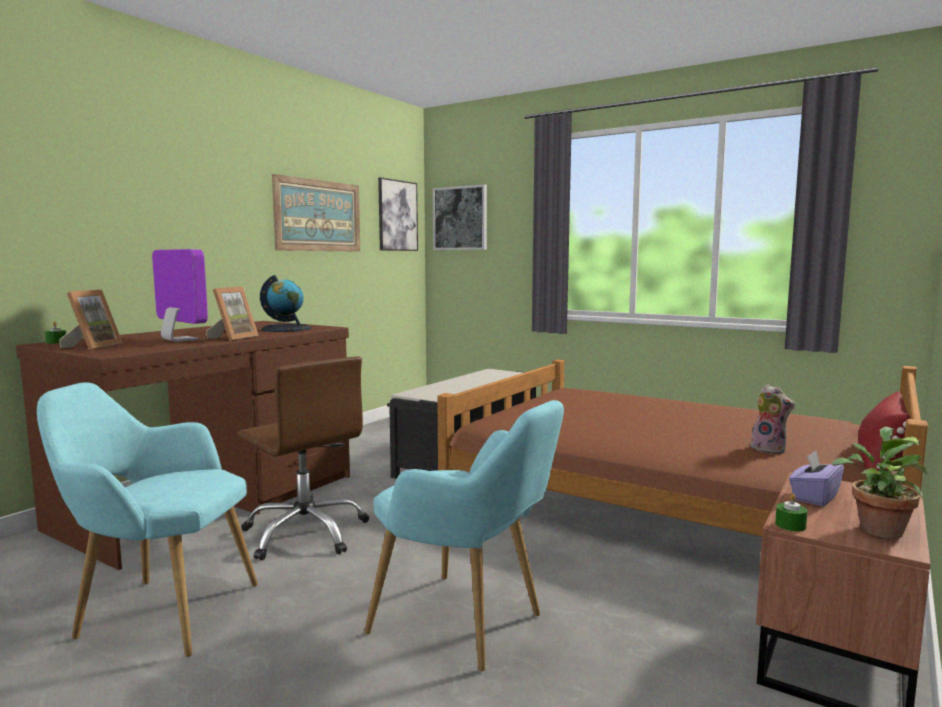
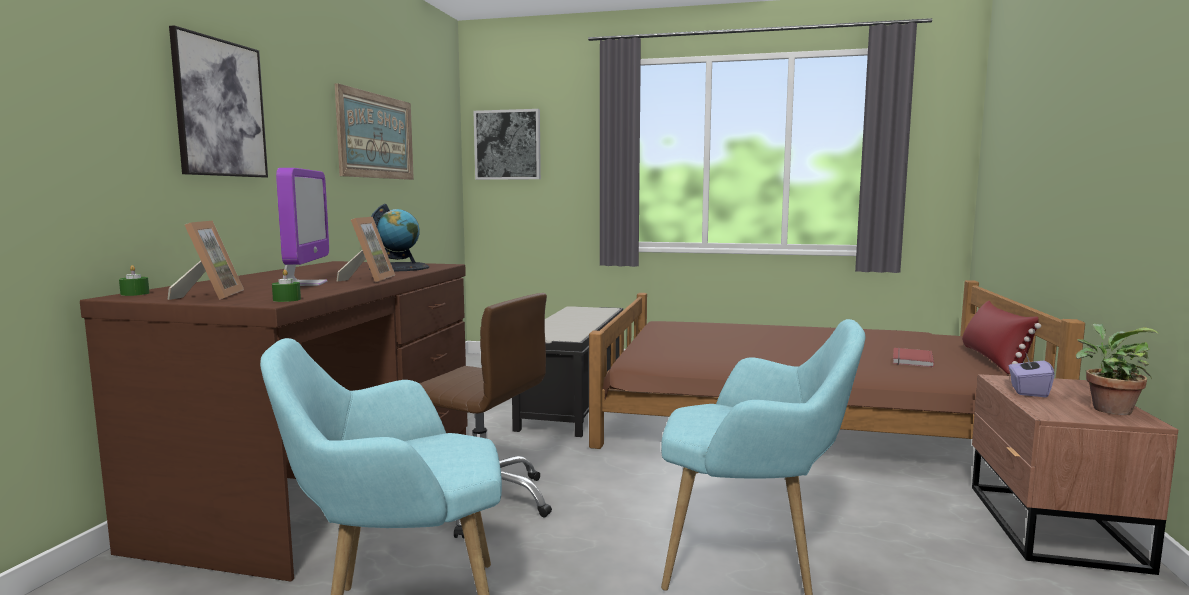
camera: 20 degrees left, 0 degrees up
monitor [152,249,208,342] -> monitor turned 60 degrees clockwise [276,168,329,286]
picture [378,177,418,251] -> picture moved to [169,25,268,177]
plush toy [750,384,795,454] -> red book [893,348,934,367]
green candle [775,494,808,532] -> green candle moved to [272,269,301,302]

